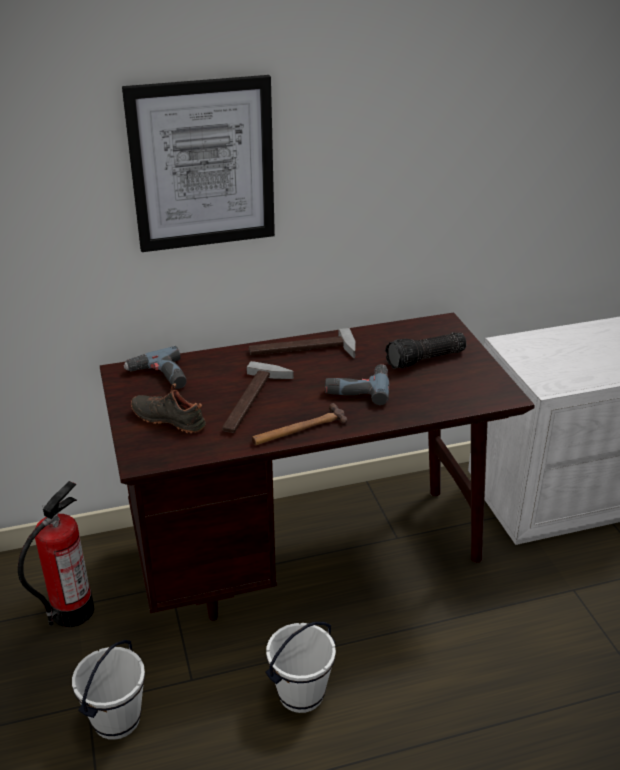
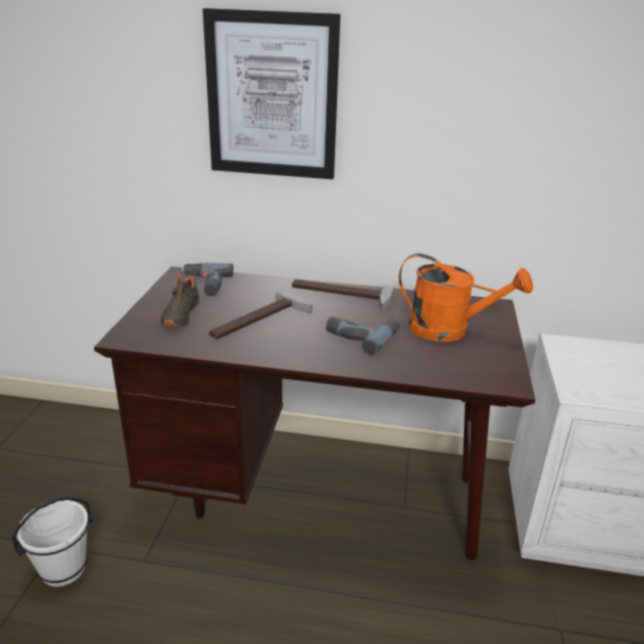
camera: 25 degrees right, 5 degrees down
fire extinguisher [18,481,94,627] -> none
black shoe [131,384,206,433] -> black shoe turned 135 degrees counterclockwise [161,273,200,327]
hammer [252,403,347,446] -> none
white bucket [265,622,336,713] -> none
flashlight [385,333,466,369] -> orange watering can [399,253,533,342]

